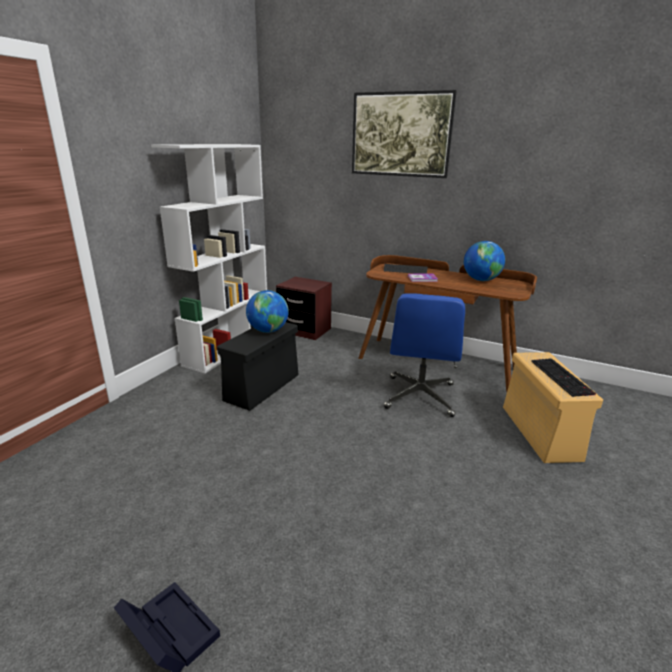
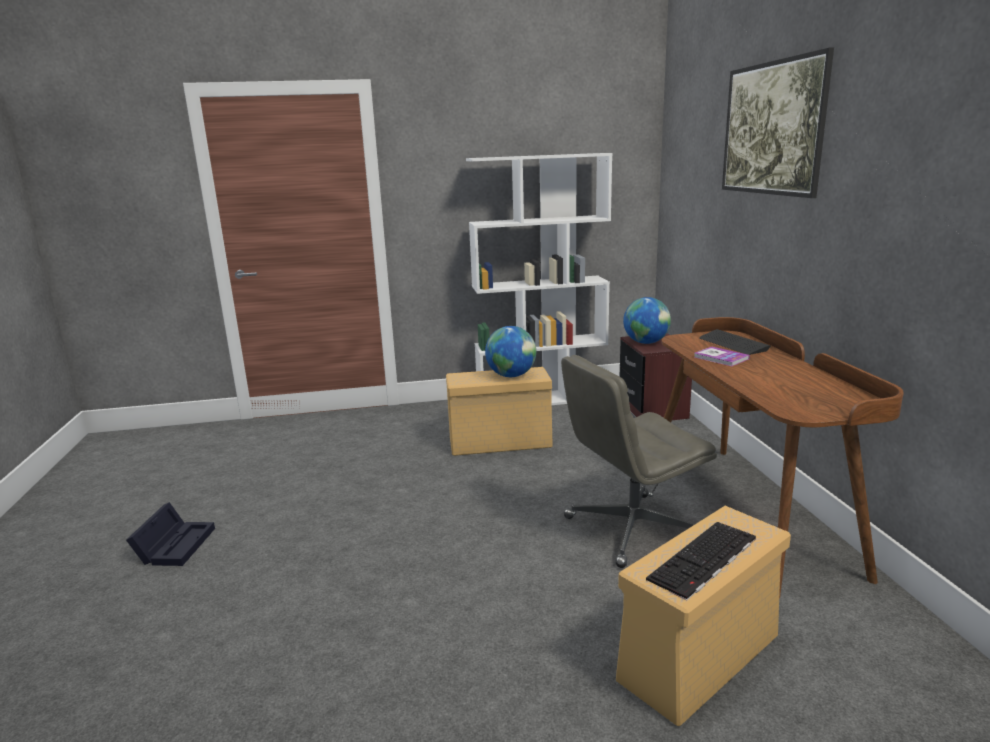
camera: 55 degrees right, 5 degrees down
black storage box [217,322,299,411] -> beige storage box [446,367,553,456]
blue office chair [384,293,465,417] -> grey office chair [561,355,717,568]
globe [464,241,505,281] -> globe moved to [623,297,671,344]

